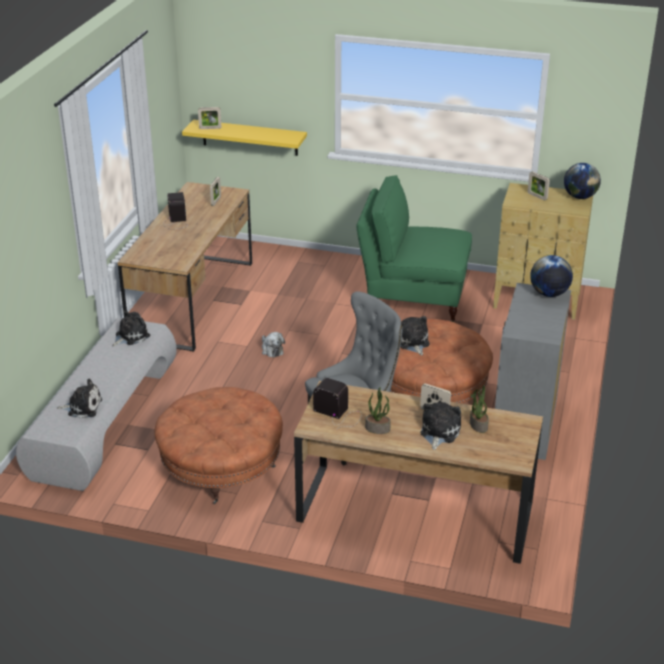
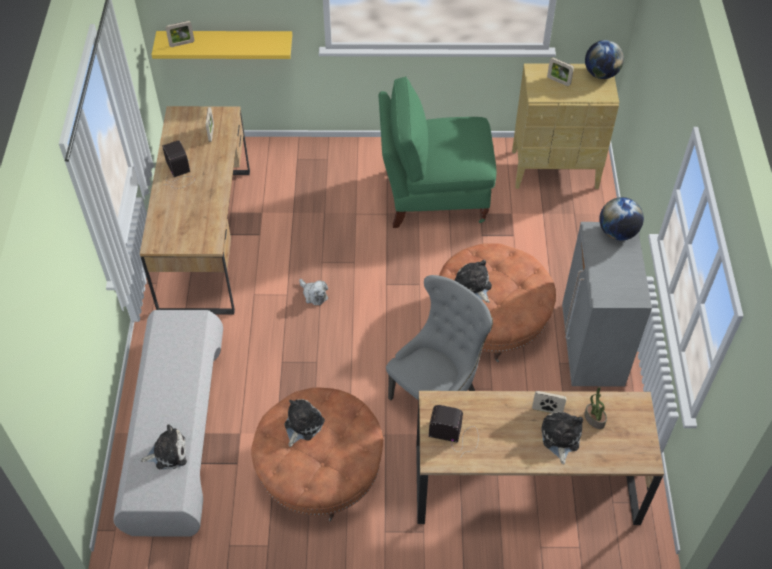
camera: 15 degrees left, 20 degrees up
plush toy [112,310,150,347] -> plush toy moved to [284,399,325,447]
potted plant [365,387,391,434] -> none

